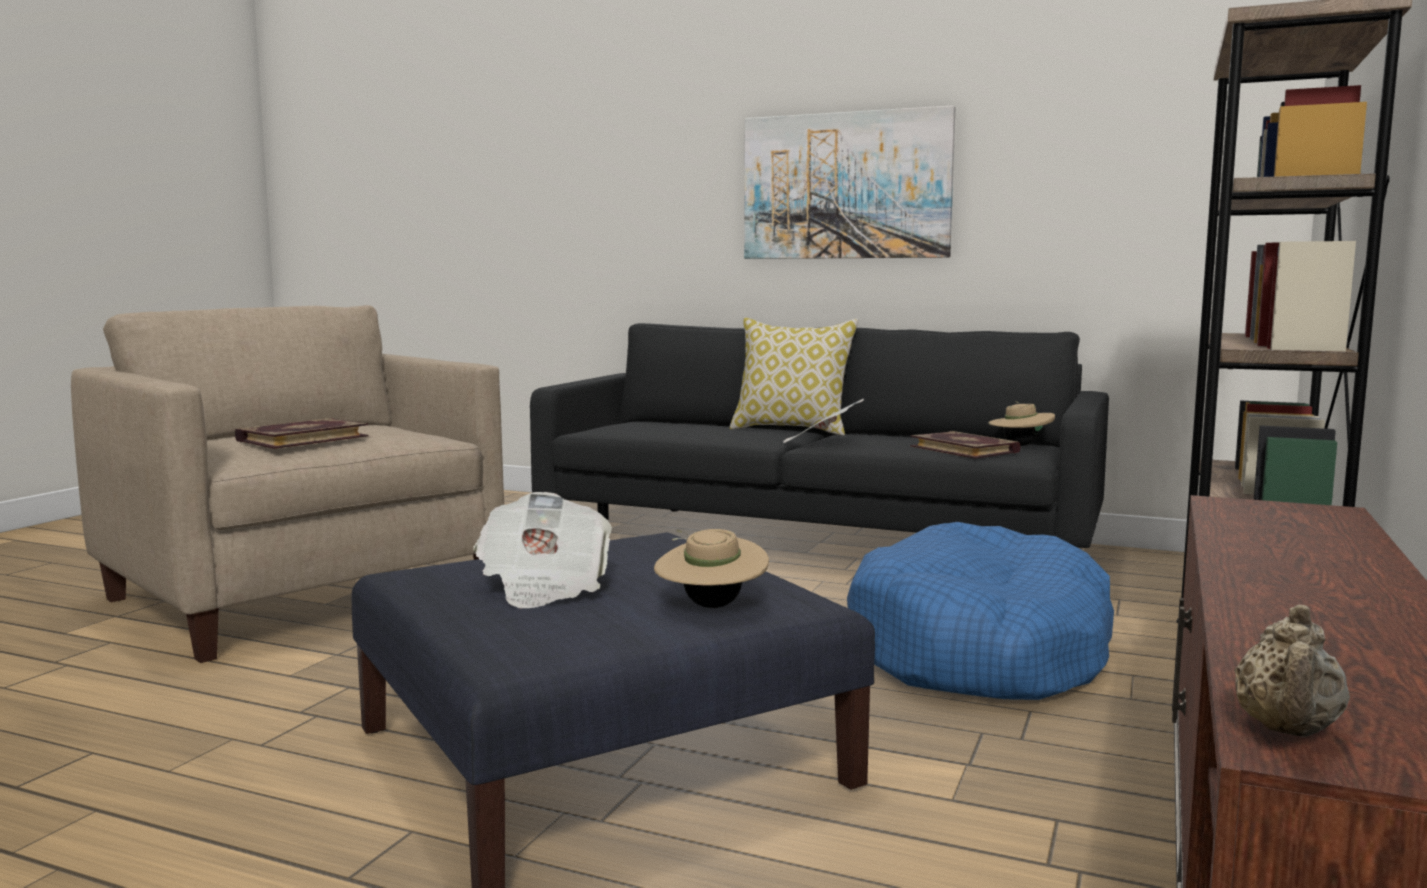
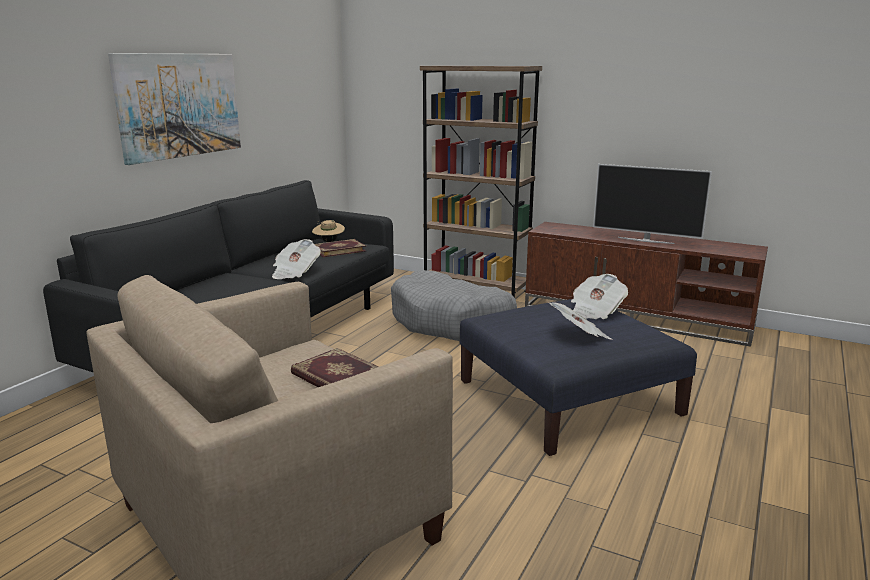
camera: 85 degrees left, 10 degrees up
beige hat [654,529,769,608] -> newspaper [571,274,628,319]
pillow [730,318,859,436] -> none
blue dog bed [847,522,1114,700] -> grey dog bed [391,270,517,341]
beige teapot [1234,604,1350,737] -> none
none -> television [593,164,712,244]

